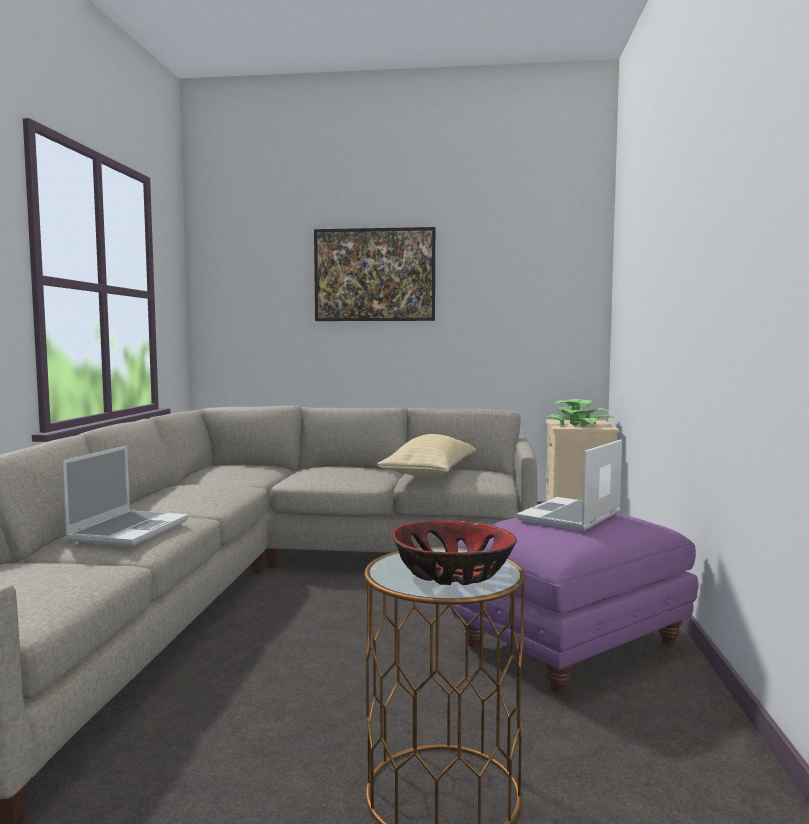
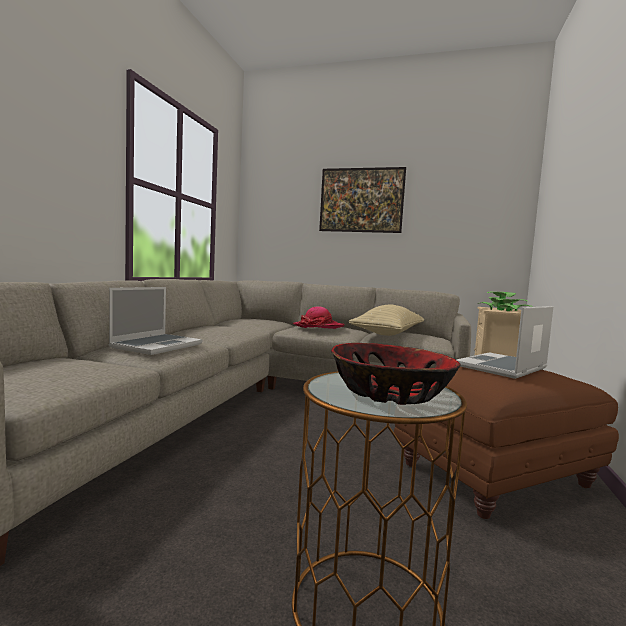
camera: 10 degrees right, 0 degrees up
purple ottoman [451,513,699,694] -> brown ottoman [394,367,619,519]
none -> hat [293,306,345,329]

